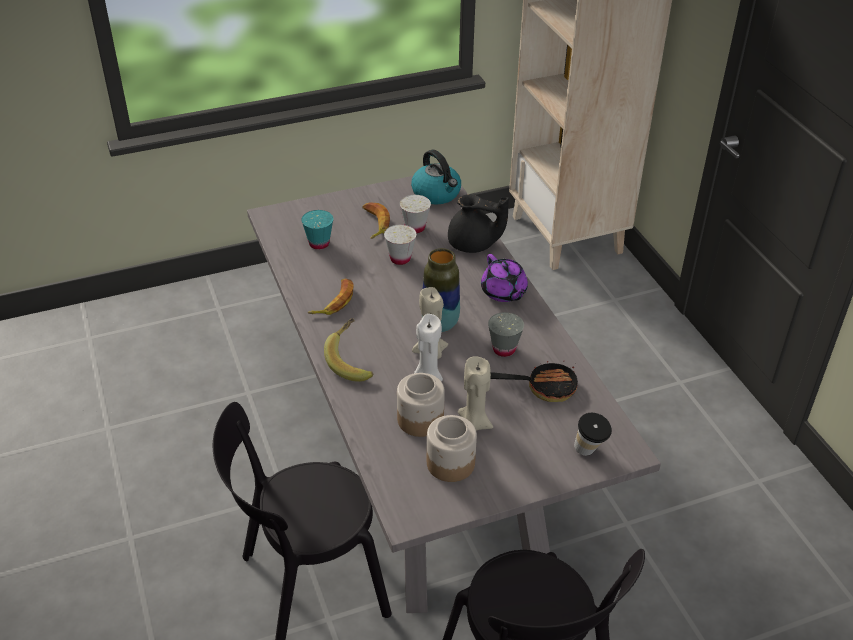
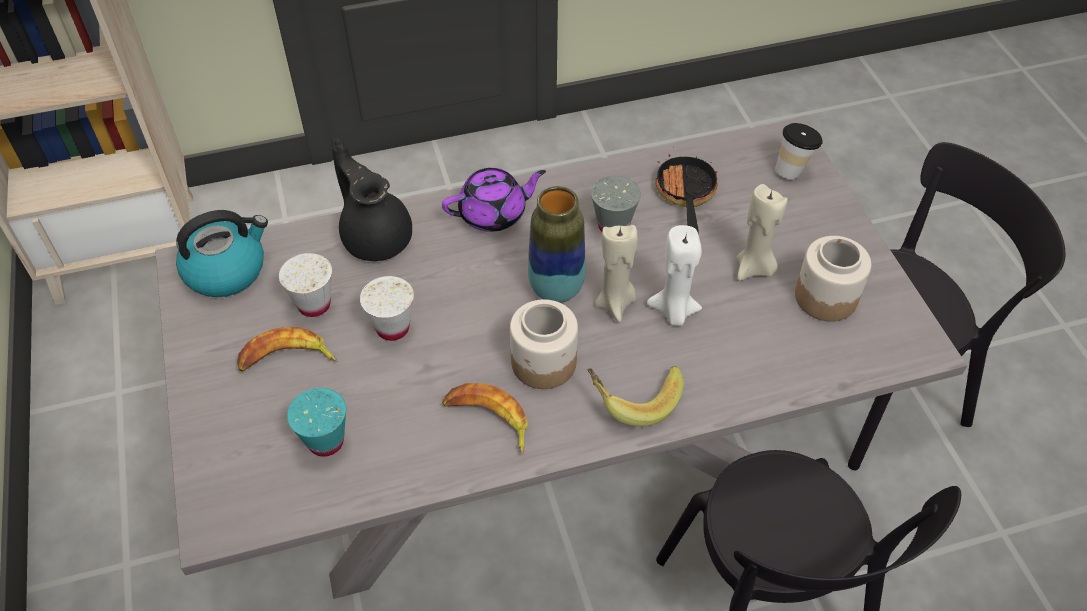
camera: 85 degrees left, 10 degrees up
jar [397,373,445,437] -> jar moved to [510,299,578,389]
black teapot [448,194,509,253] -> black teapot turned 60 degrees counterclockwise [332,138,412,261]

